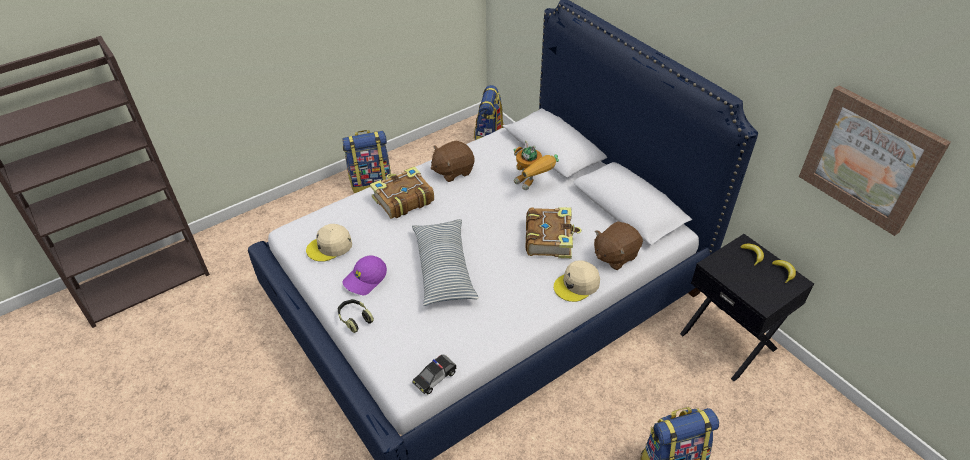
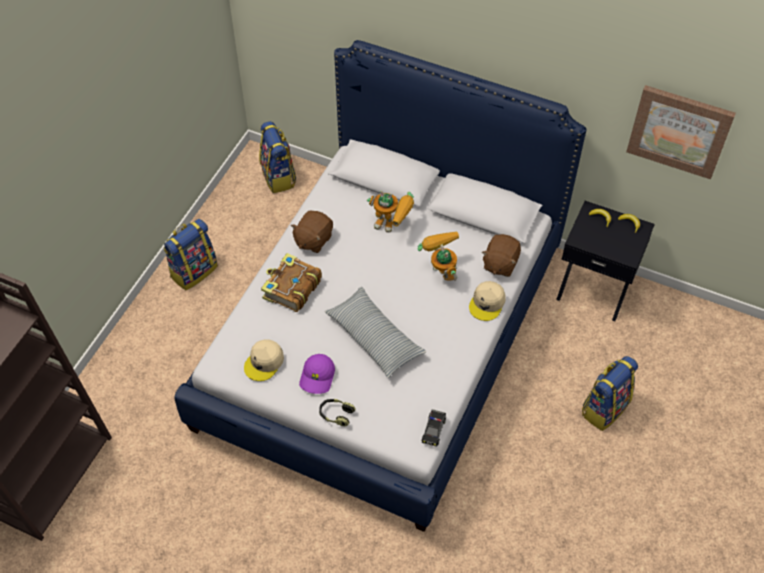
camera: 30 degrees left, 10 degrees up
book [526,207,582,259] -> toy robot [418,231,459,281]

